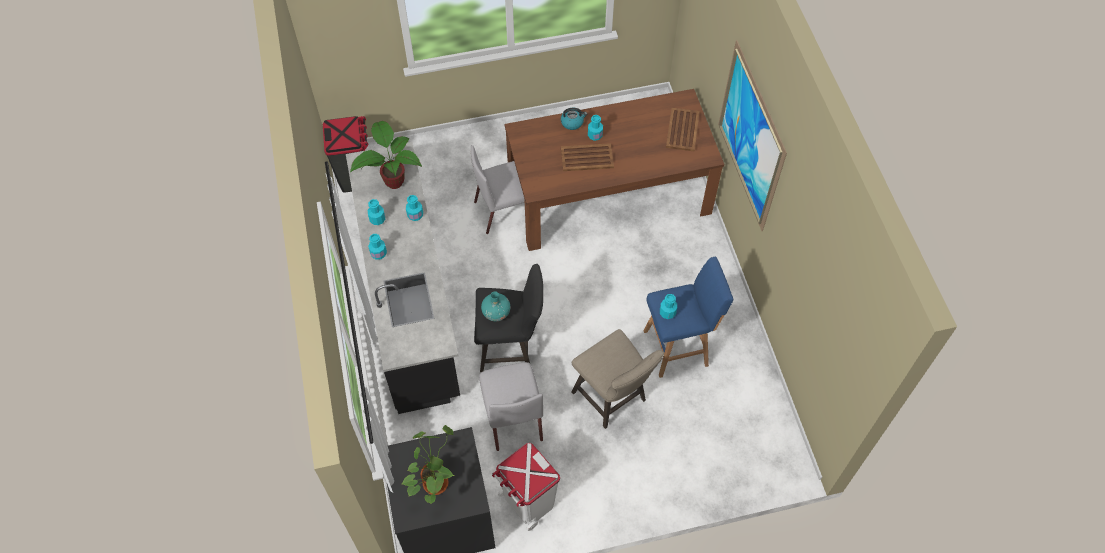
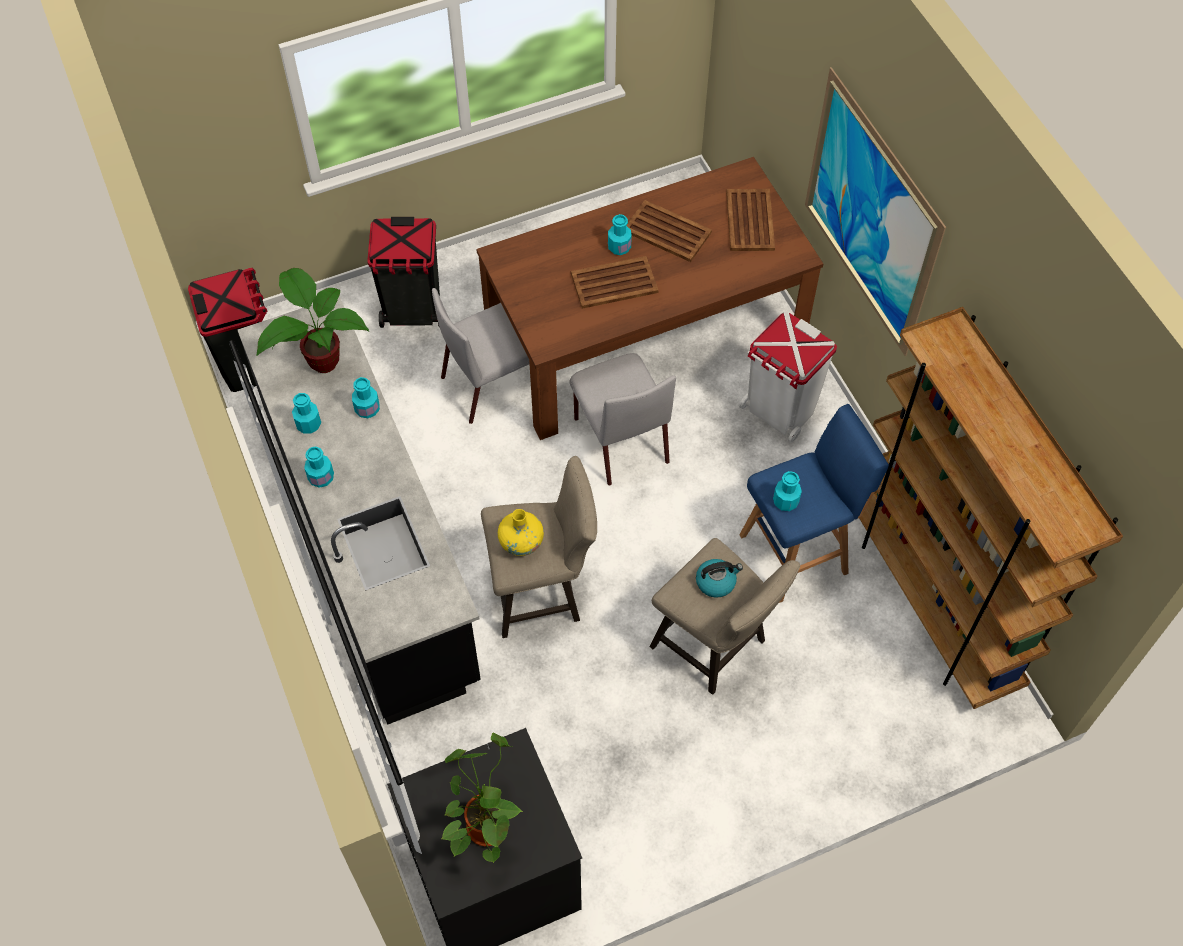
camera: 10 degrees left, 0 degrees up
black stool [474,264,543,372] -> beige stool [481,456,597,638]
grey chair [479,362,543,451] -> grey chair moved to [569,353,676,485]
turquoise vase [481,291,510,322] -> yellow vase [498,509,544,556]
white trash can [492,443,560,531] -> white trash can moved to [739,312,837,442]
kettle [561,108,587,130] -> kettle moved to [696,559,743,598]
none -> black trash can [367,217,440,328]
none -> brown tray [626,200,712,262]
none -> brown bookcase [859,307,1123,709]

